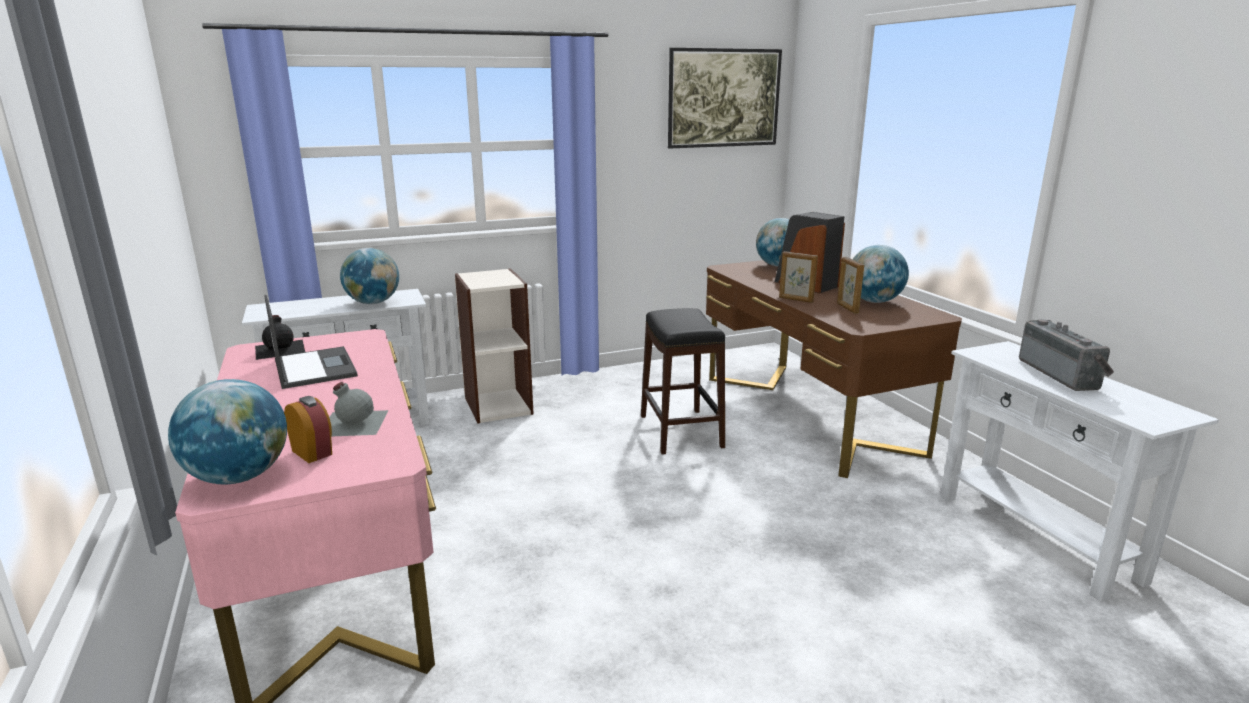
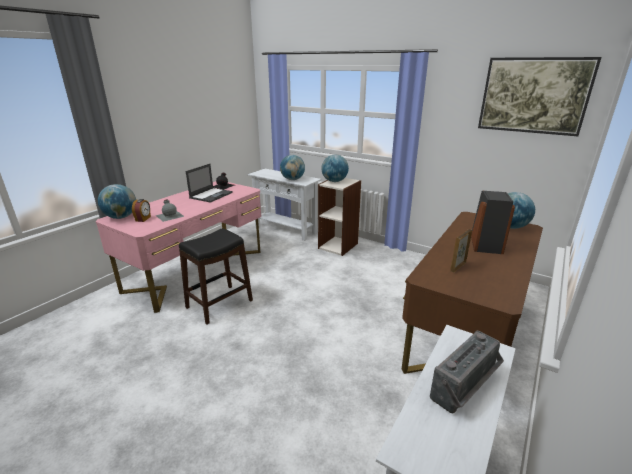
camera: 55 degrees right, 5 degrees up
black stool [641,308,725,455] -> black stool moved to [179,229,253,324]
picture frame [779,251,818,303] -> none
globe [852,245,909,303] -> globe moved to [321,155,349,182]

